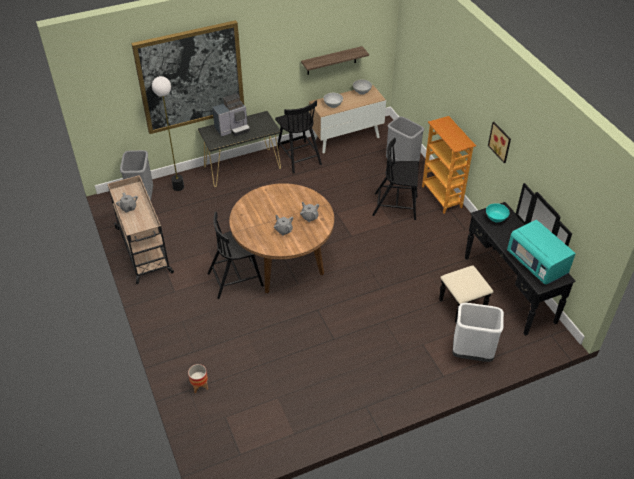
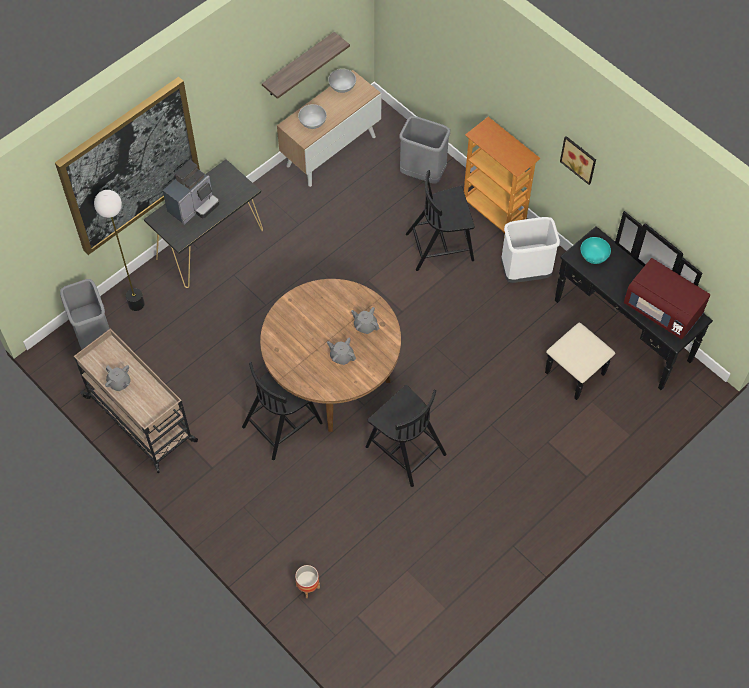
camera: 20 degrees left, 15 degrees up
black chair [275,101,322,174] -> black chair moved to [366,385,446,487]
white trash can [452,303,504,362] -> white trash can moved to [501,217,560,283]
turquoise microwave [507,220,576,285] -> red microwave [624,258,710,339]

